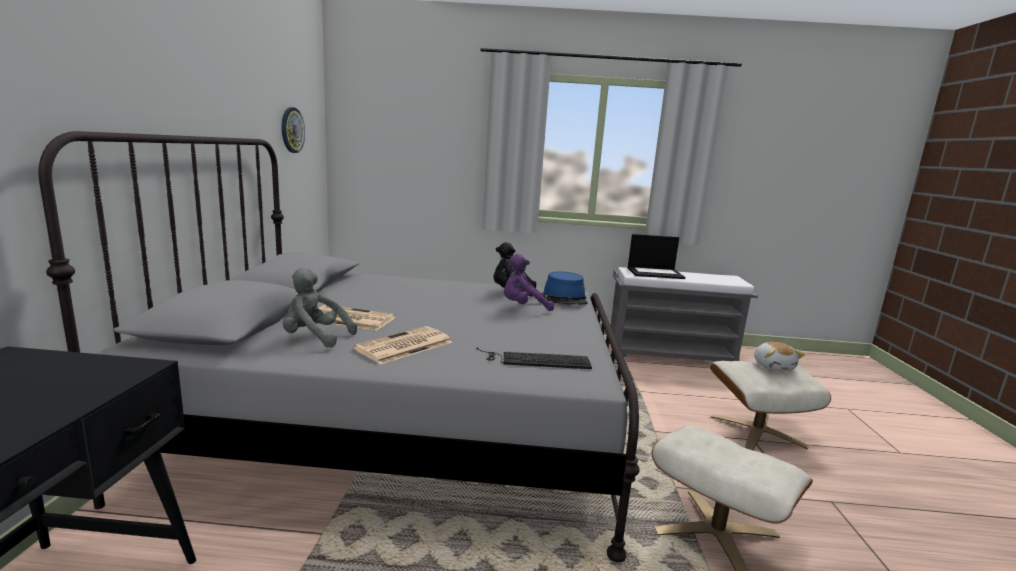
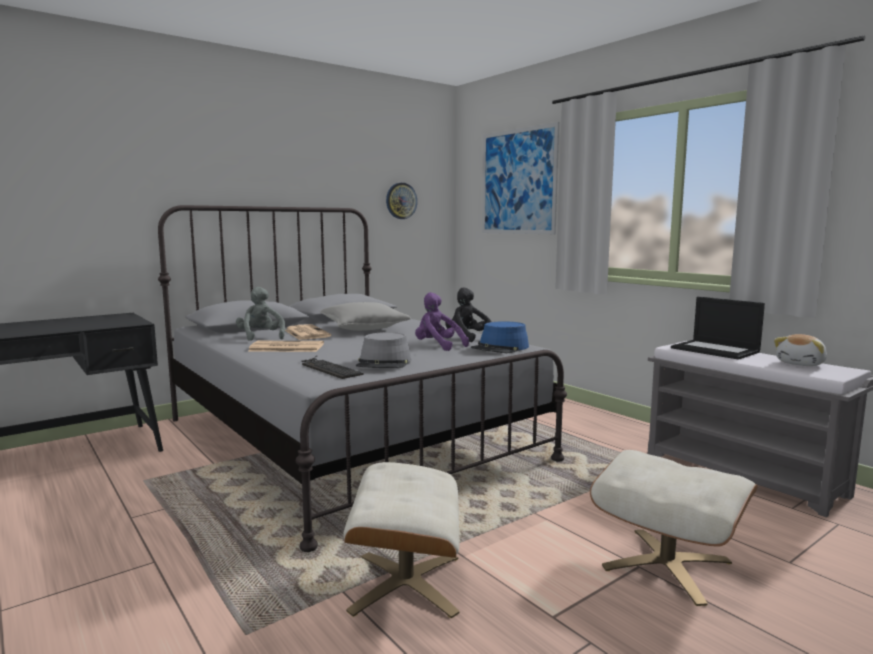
camera: 50 degrees right, 5 degrees down
plush toy [754,342,805,371] -> plush toy moved to [774,334,827,366]
none -> grey pillow [320,302,411,331]
none -> grey hat [356,332,411,368]
none -> picture [482,122,559,234]

